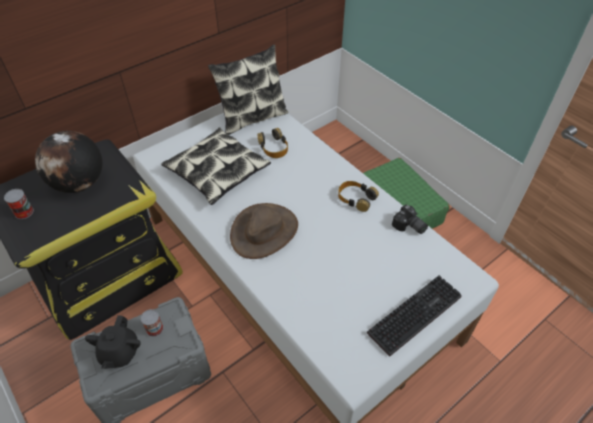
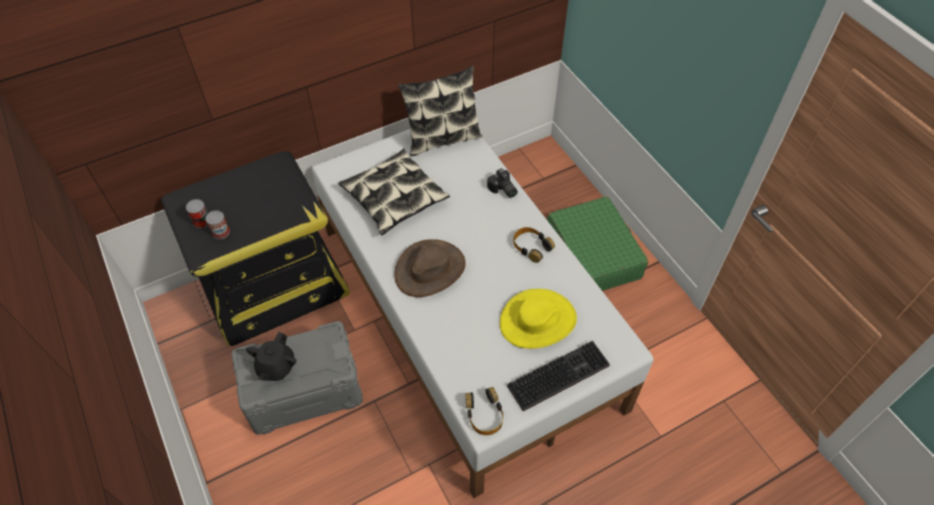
camera: 10 degrees right, 5 degrees up
globe [35,131,103,193] -> none
can [141,309,163,337] -> can moved to [205,210,230,240]
headphones [258,128,288,158] -> headphones moved to [466,387,504,435]
camera [392,204,428,234] -> camera moved to [487,169,518,198]
none -> yellow hat [500,289,577,349]

